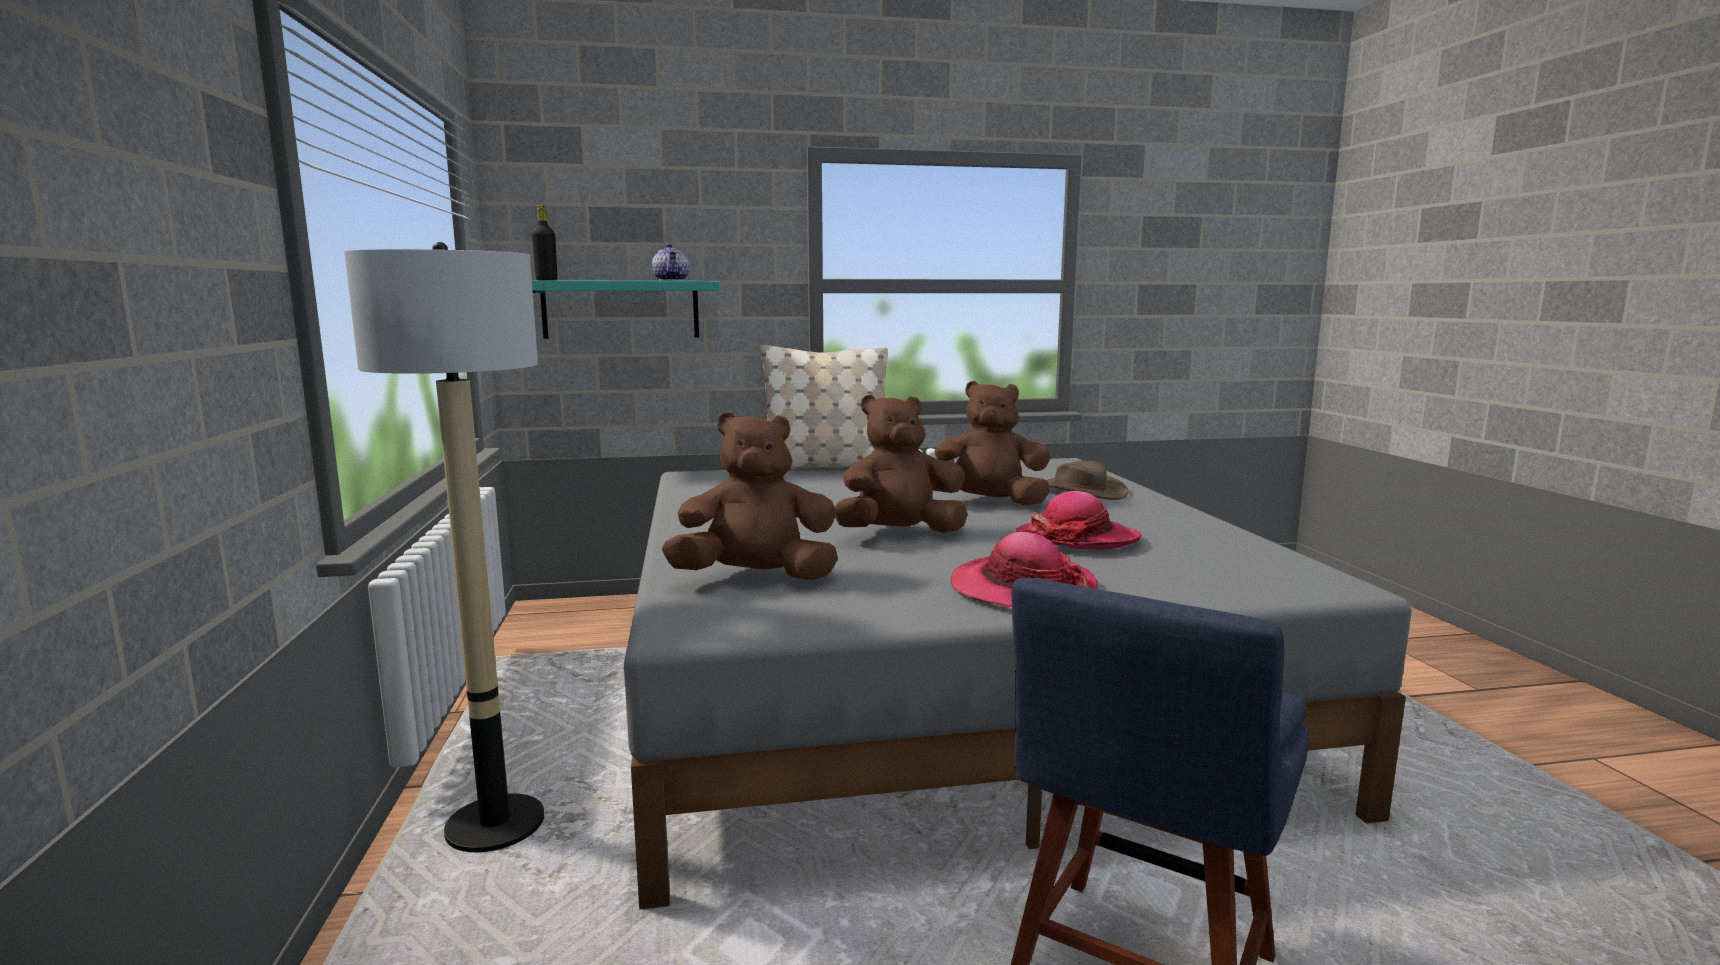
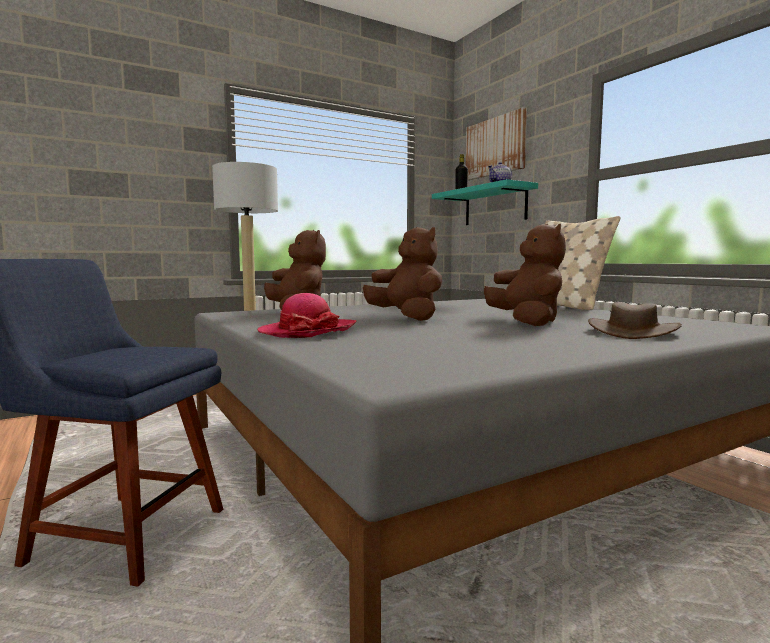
camera: 70 degrees right, 5 degrees down
hat [1016,491,1141,549] -> none
none -> picture [466,107,527,180]

